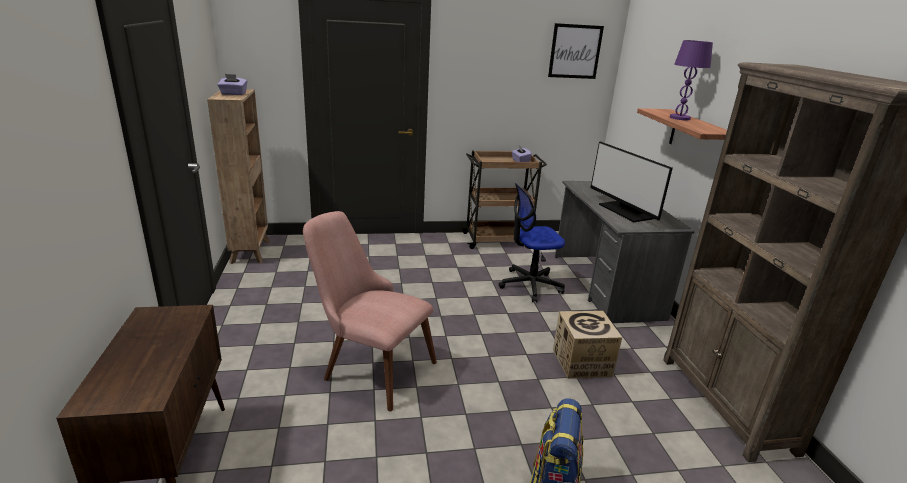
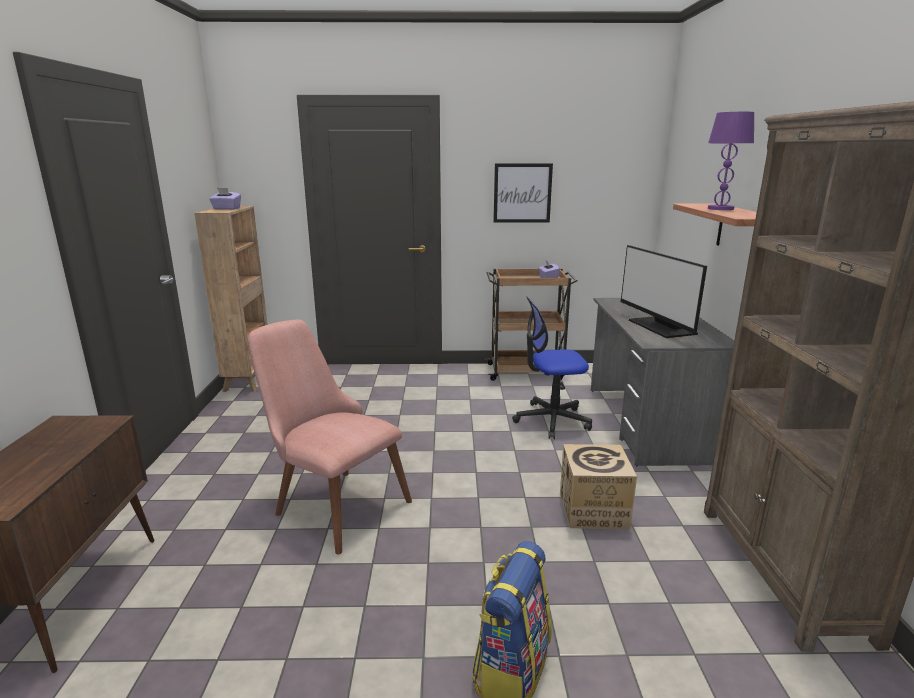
camera: 10 degrees right, 5 degrees down
picture [548,23,604,79] -> picture moved to [493,163,553,222]

